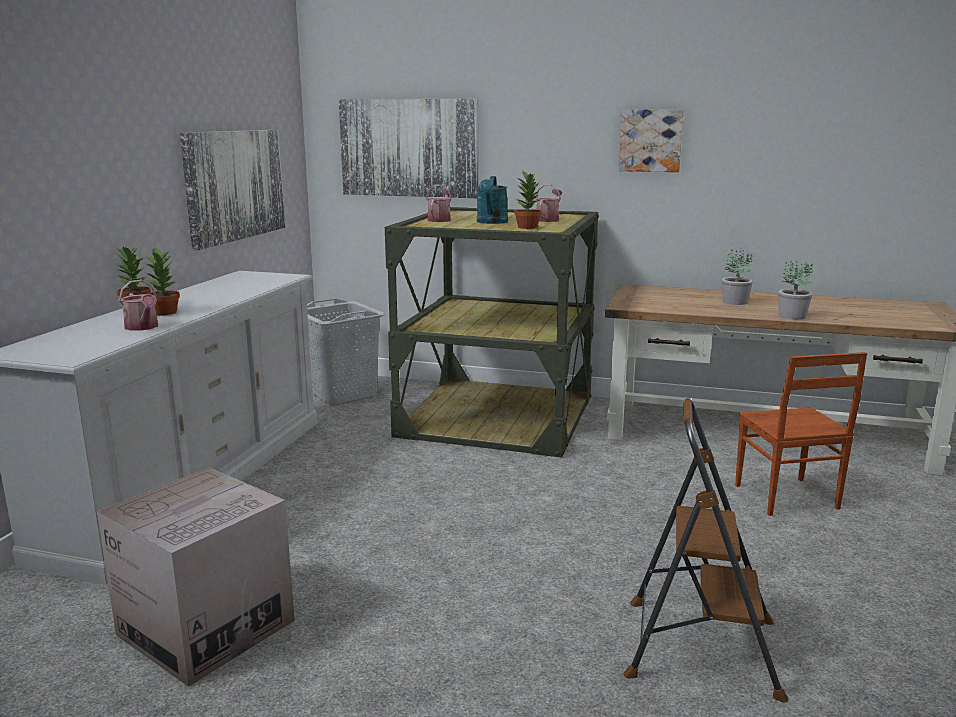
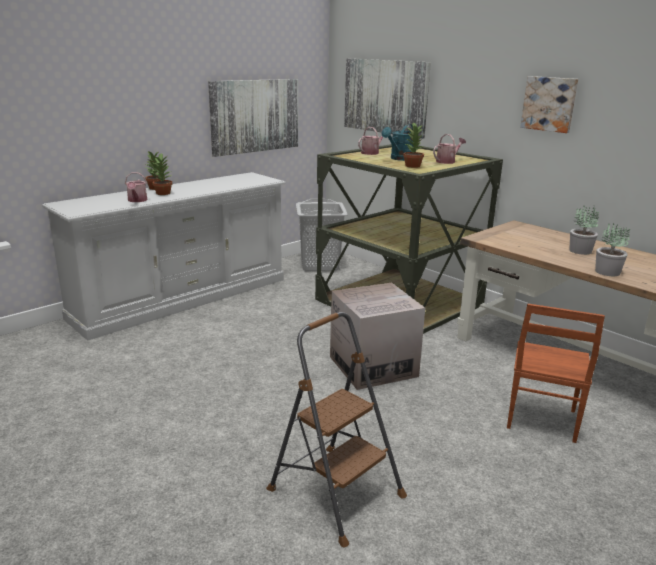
camera: 30 degrees right, 5 degrees up
cardboard box [97,468,295,687] -> cardboard box moved to [330,283,425,390]

